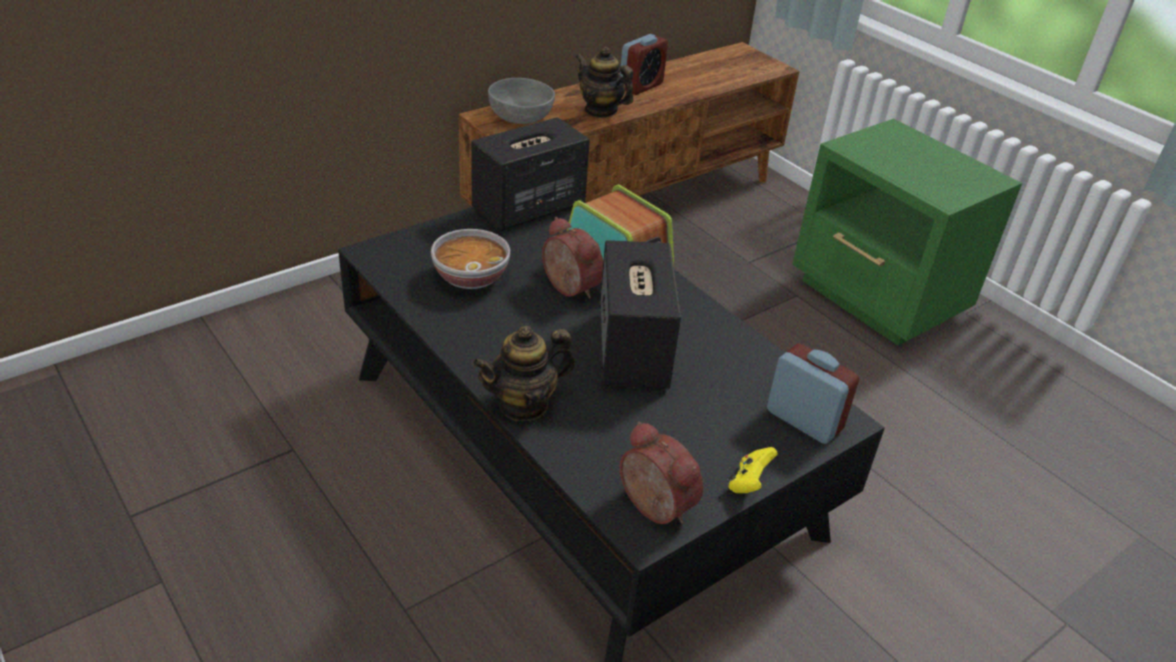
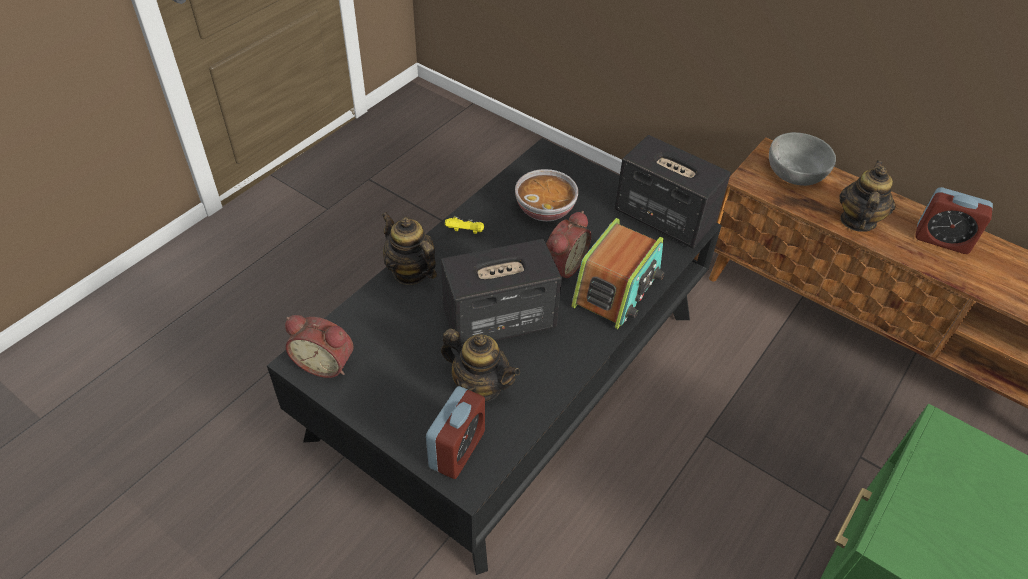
camera: 75 degrees right, 10 degrees up
alarm clock [620,421,703,524] -> alarm clock turned 75 degrees clockwise [285,315,354,378]
yellow game controller [728,447,777,493] -> yellow game controller moved to [445,216,484,234]
none -> teapot [441,329,520,402]

